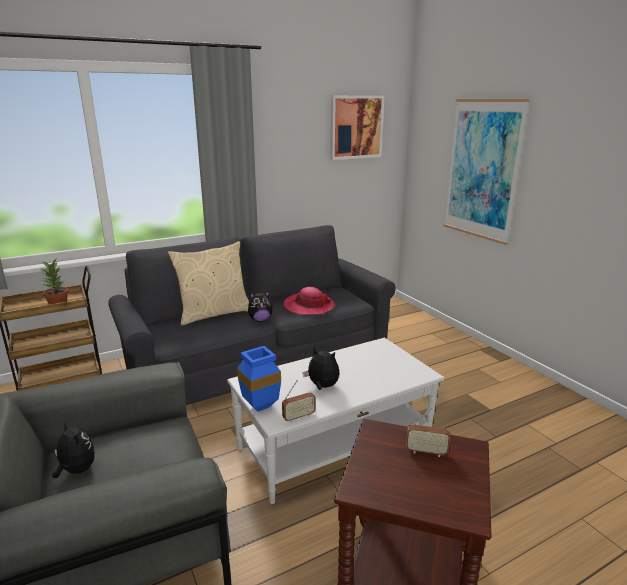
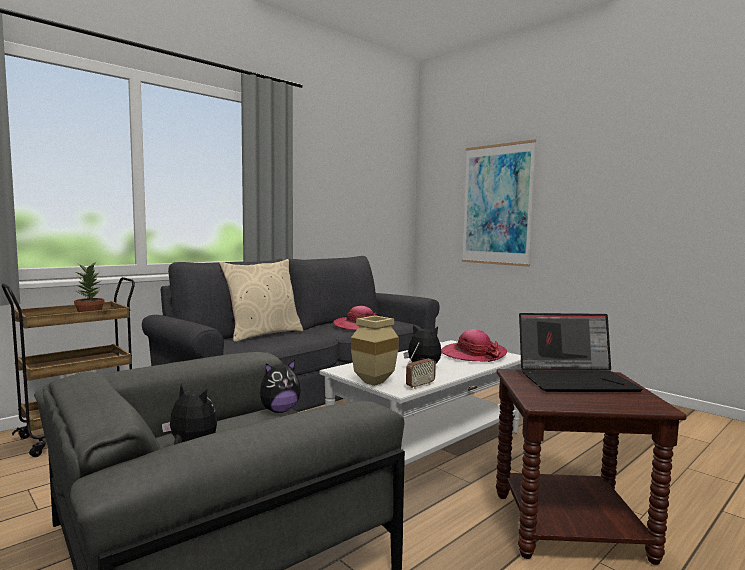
camera: 15 degrees left, 15 degrees down
blue vase [237,346,281,412] -> beige vase [351,315,399,386]
plush toy [248,291,273,322] -> plush toy moved to [260,360,301,413]
picture [330,95,384,160] -> none
radio [406,408,450,457] -> laptop [519,313,643,392]
none -> hat [441,329,507,362]

